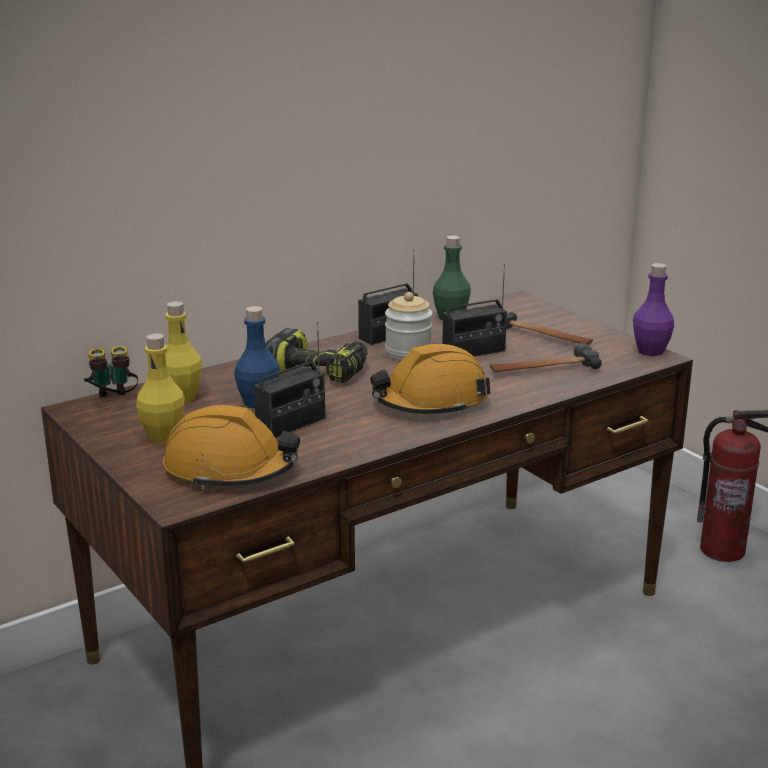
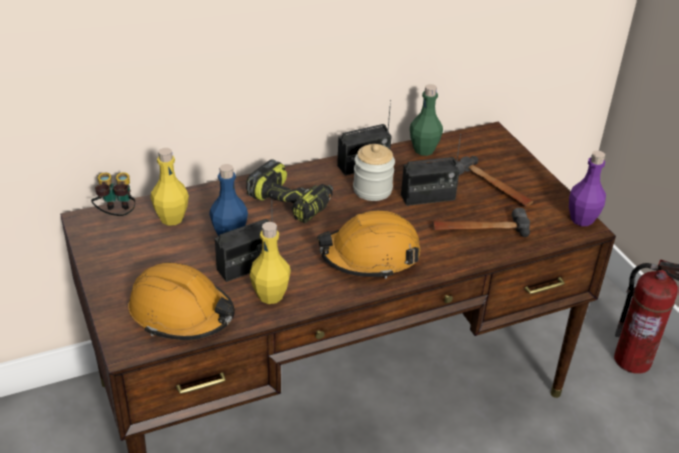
camera: 10 degrees right, 15 degrees up
yellow bottle [136,333,185,442] -> yellow bottle moved to [250,222,291,304]

